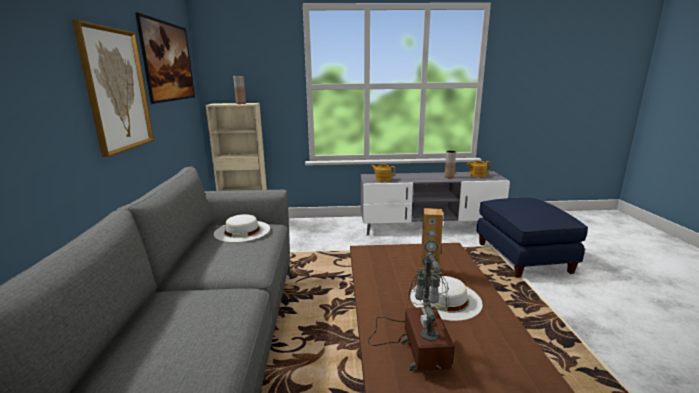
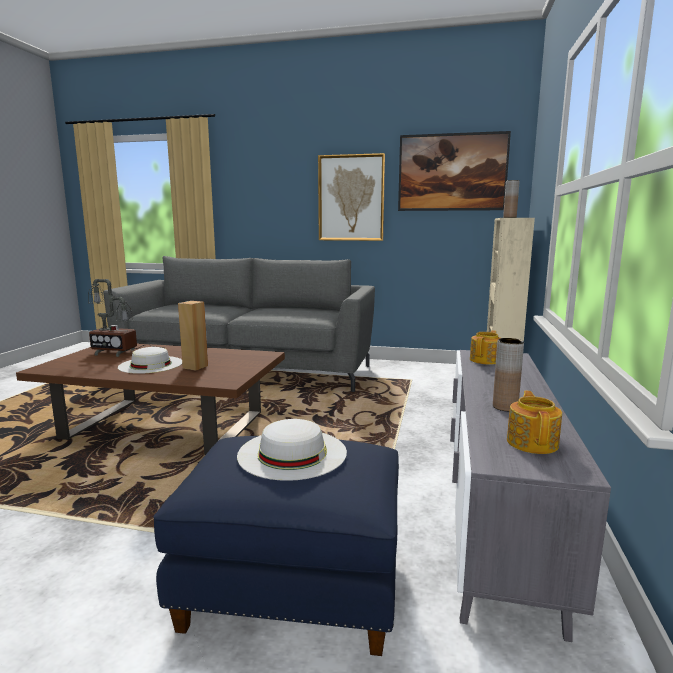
camera: 105 degrees right, 5 degrees down
white hat [214,214,270,242] -> white hat moved to [237,419,347,481]

